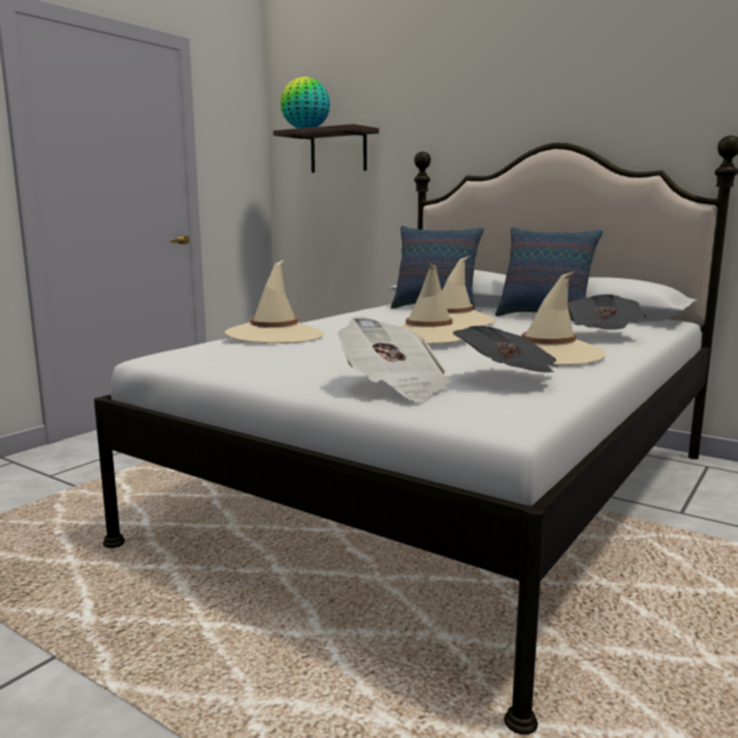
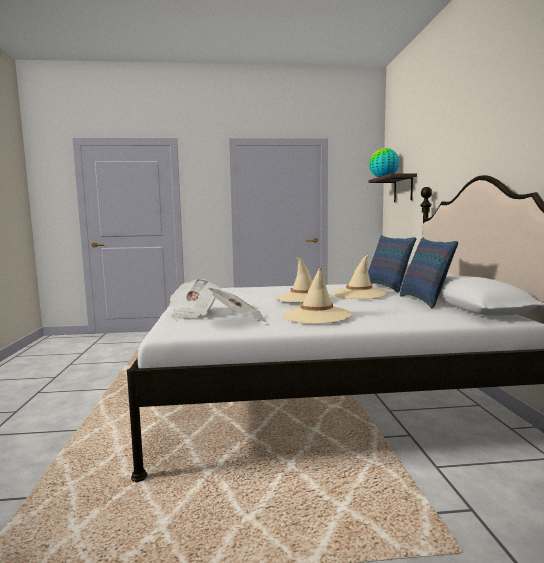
camera: 50 degrees right, 5 degrees down
beige hat [225,259,324,343] -> none
newspaper [568,294,647,330] -> none

